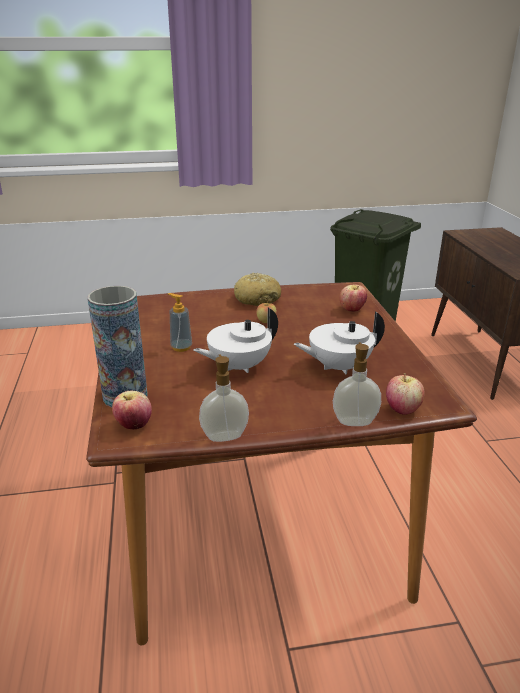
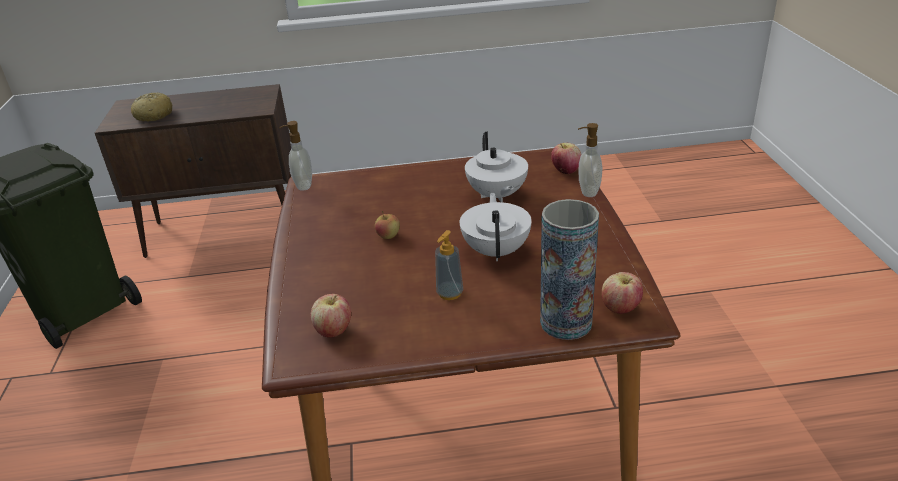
camera: 85 degrees left, 5 degrees up
white teapot [194,308,278,373] -> white teapot turned 150 degrees counterclockwise [460,193,532,261]
soap dispenser [199,355,249,442] -> soap dispenser moved to [279,121,312,191]
bread [234,272,281,306] -> bread moved to [131,93,173,122]
apple [340,284,367,312] -> apple moved to [311,294,351,338]

